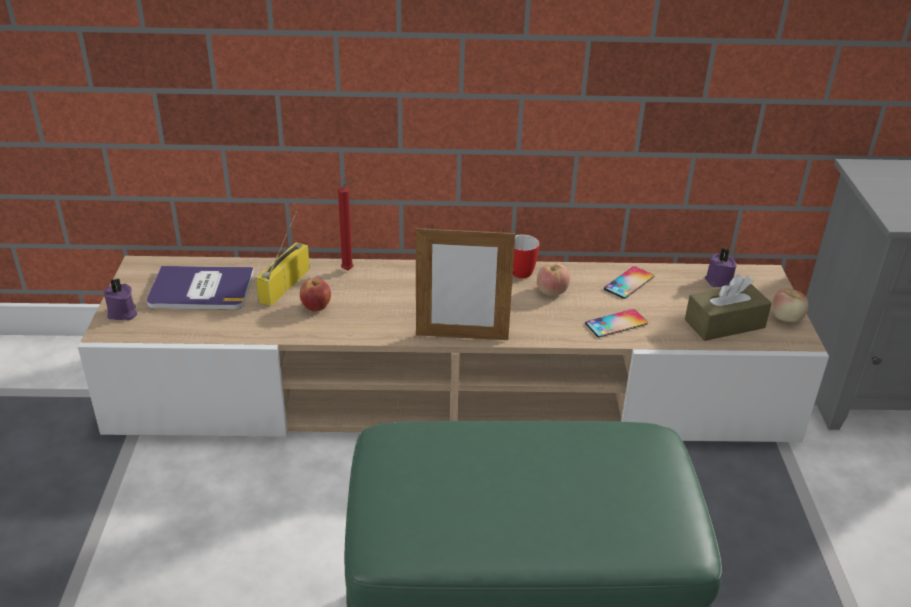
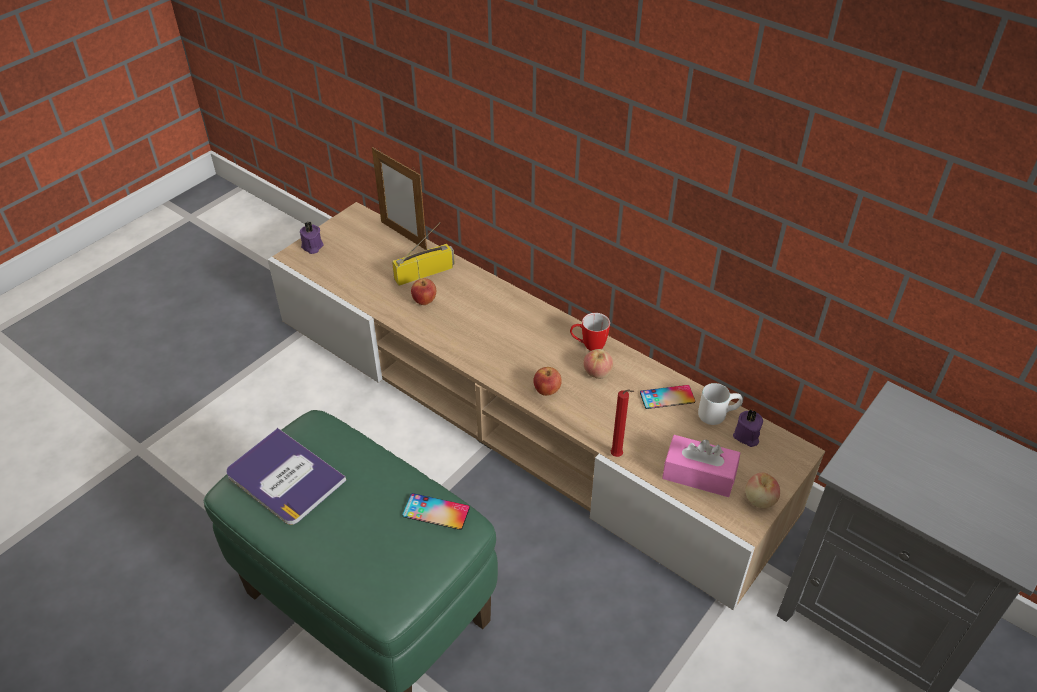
camera: 40 degrees right, 10 degrees up
book [146,266,254,310] -> book moved to [226,428,346,525]
red candle [338,180,354,271] -> red candle moved to [611,390,635,457]
picture frame [416,225,515,340] -> picture frame moved to [372,147,427,250]
phone [585,309,648,338] -> phone moved to [402,493,470,530]
brown tissue box [685,274,772,341] -> pink tissue box [662,435,740,497]
none -> apple [533,367,562,396]
none -> white mug [698,383,743,425]

